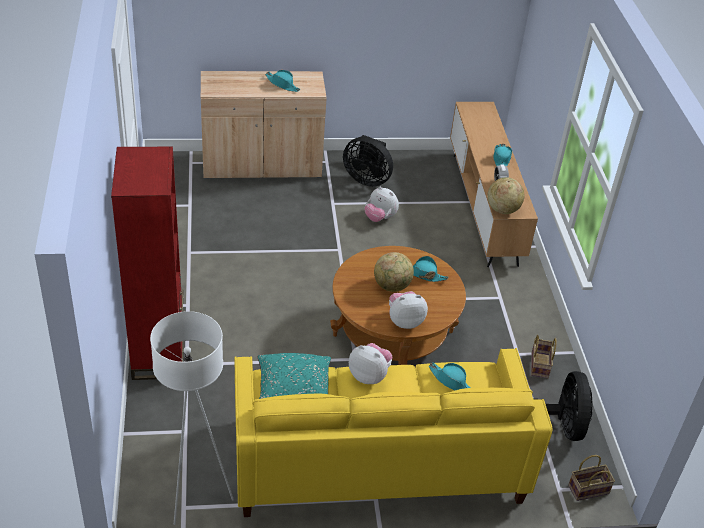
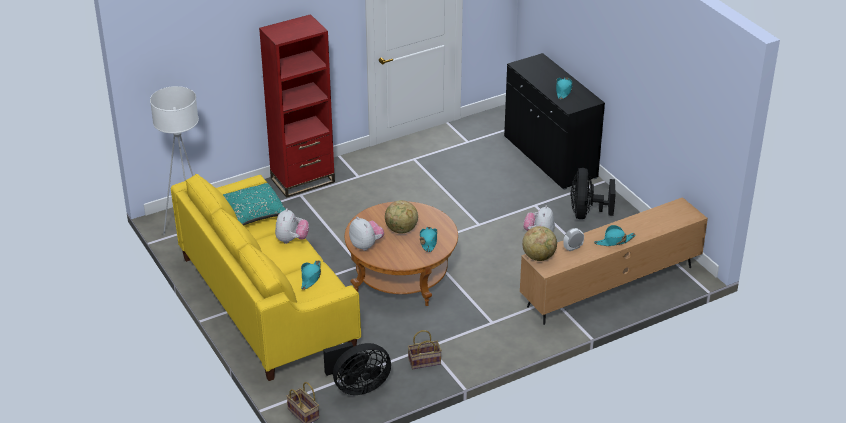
camera: 70 degrees right, 5 degrees down
beige cabinet [201,71,326,179] -> black cabinet [504,53,605,190]

